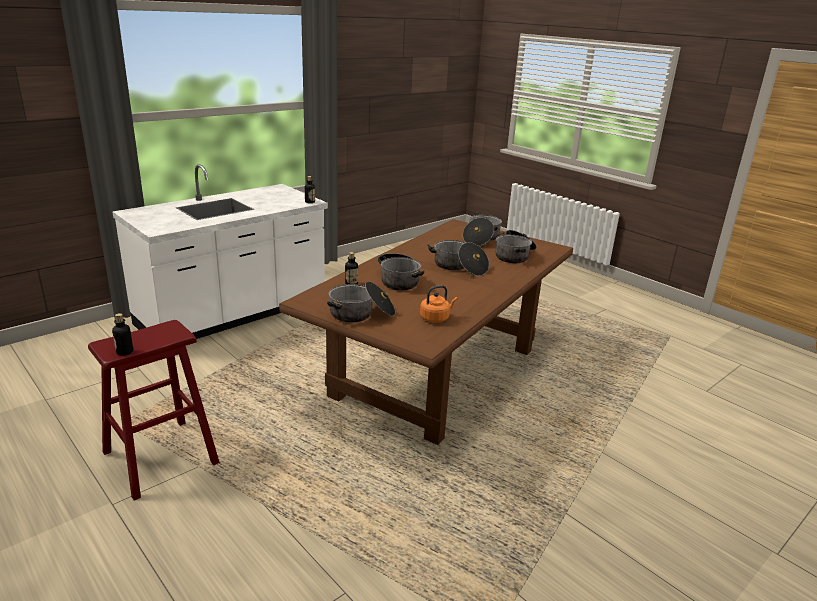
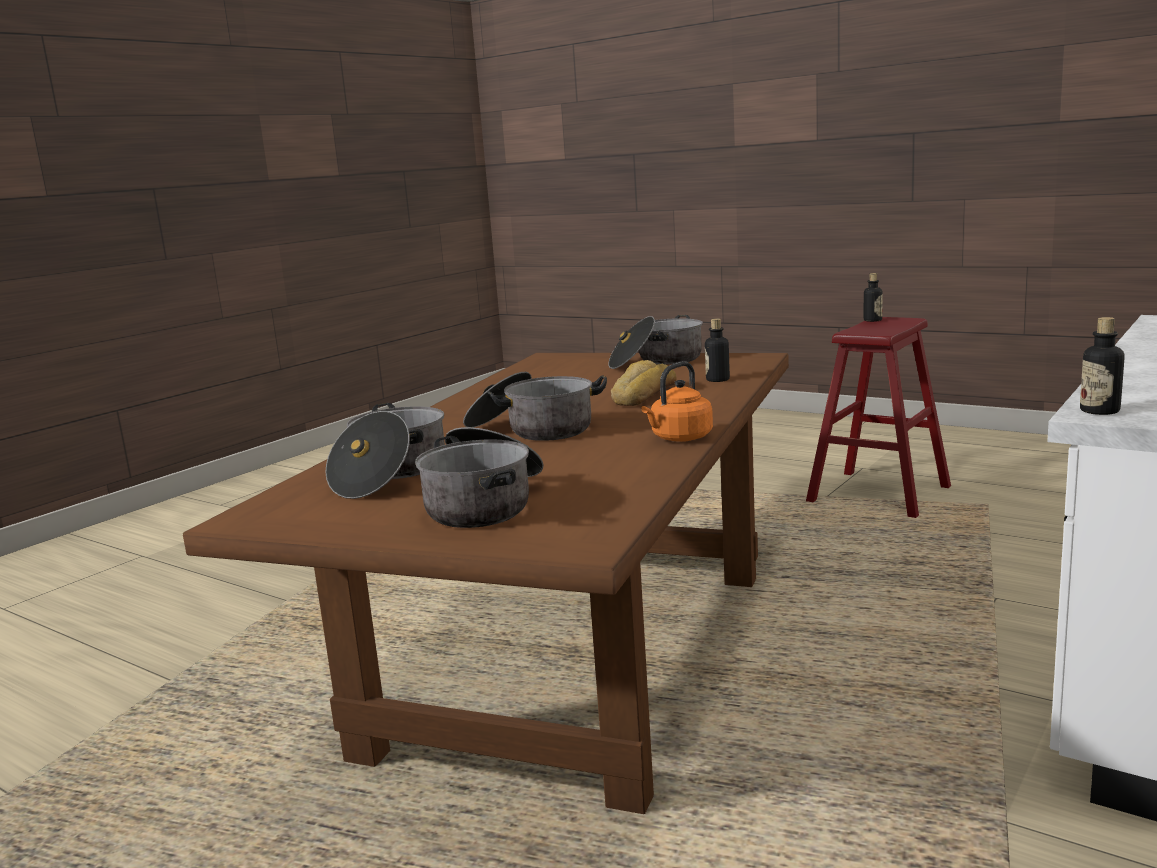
camera: 170 degrees right, 10 degrees down
cooking pot [378,253,424,291] -> bread [611,360,677,406]
orange kettle [420,285,457,323] -> orange kettle moved to [641,361,713,442]

